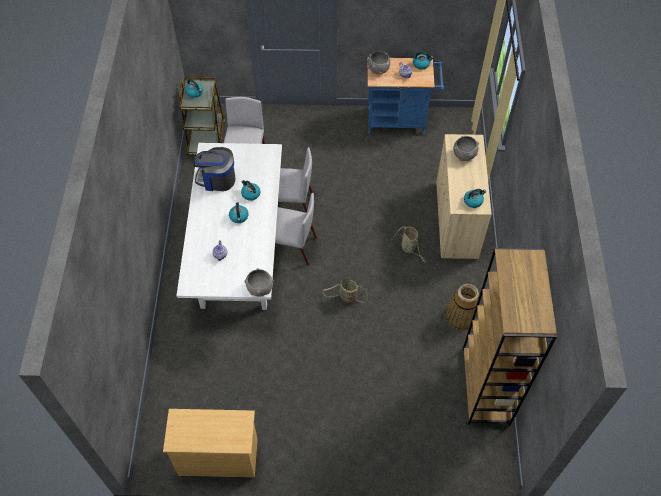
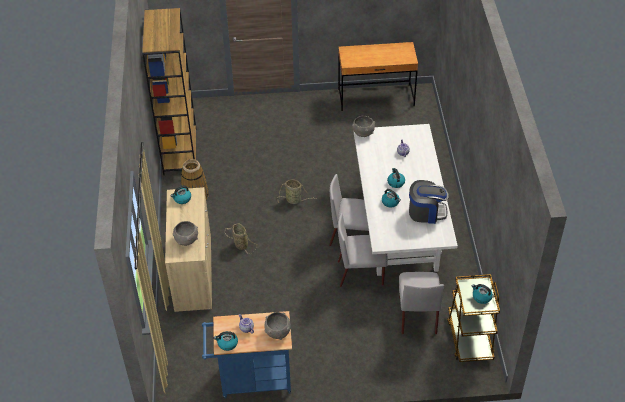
camera: 175 degrees right, 10 degrees down
beige dresser [163,409,258,478] -> brown desk [338,42,418,111]

